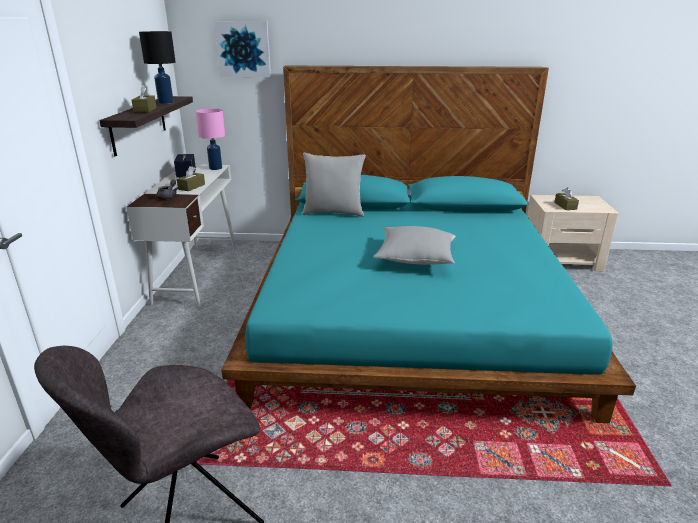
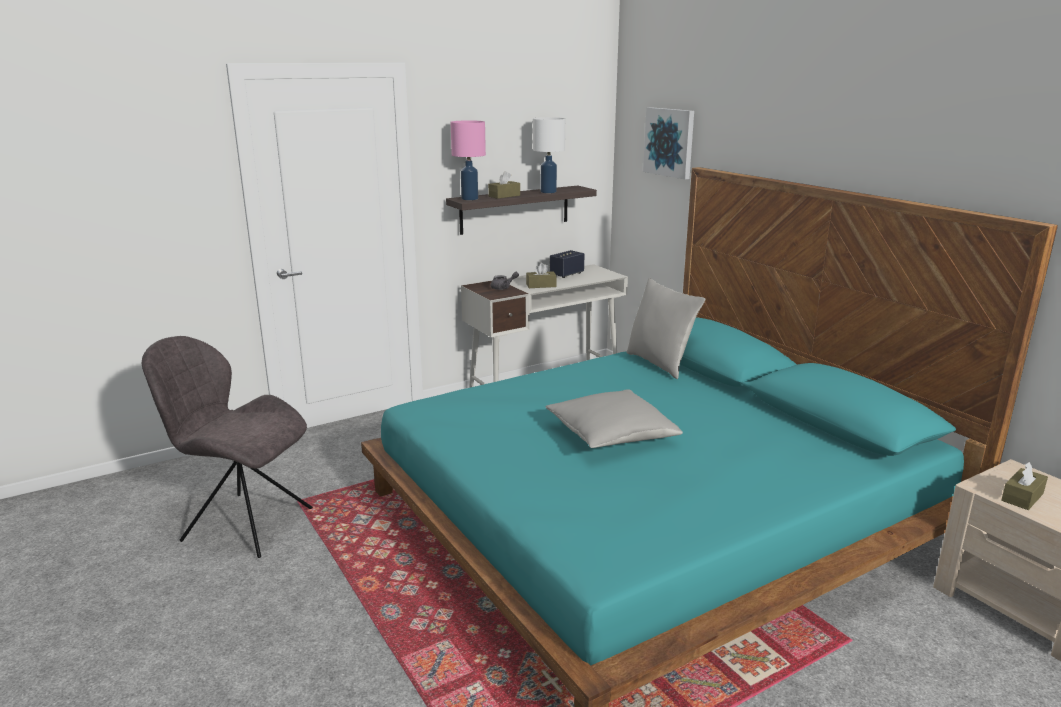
camera: 55 degrees right, 5 degrees down
black table lamp [139,31,176,104] -> white table lamp [533,117,565,193]
pink table lamp [196,109,225,170] -> pink table lamp moved to [451,120,486,200]

